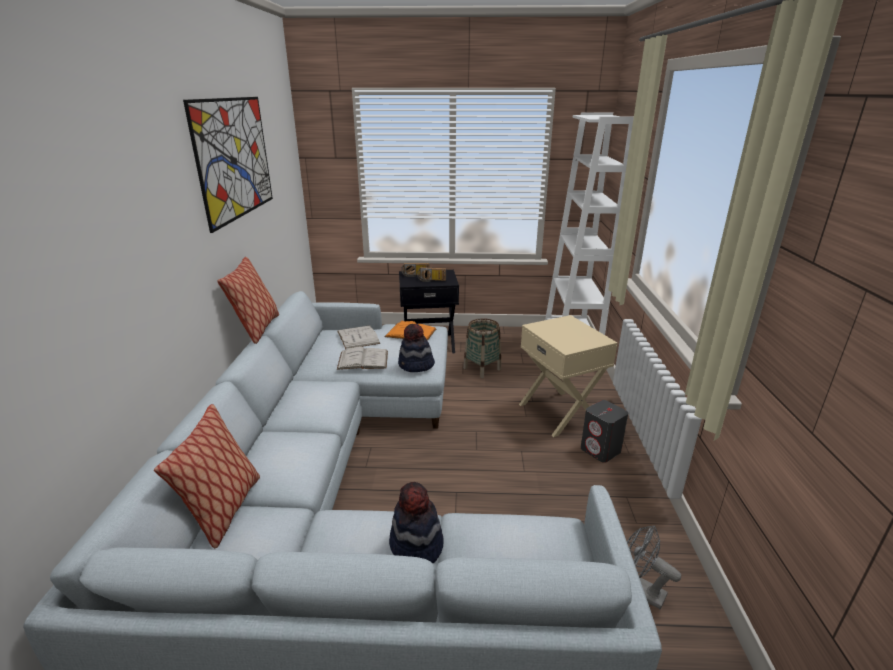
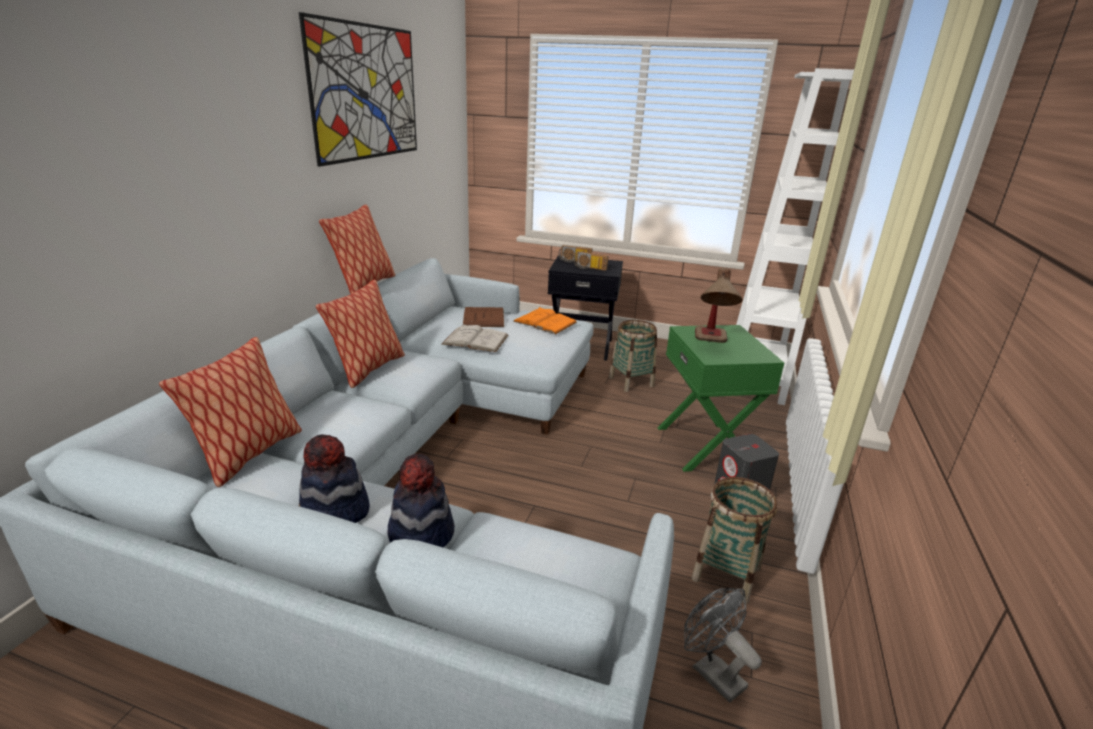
camera: 15 degrees right, 0 degrees up
white book [337,325,380,349] -> brown book [463,307,504,327]
hat [398,324,435,372] -> hat moved to [299,434,370,523]
beige side table [519,315,618,437] -> green side table [658,325,784,472]
none -> pillow [316,280,405,388]
none -> basket [691,477,778,603]
none -> table lamp [695,268,742,343]

